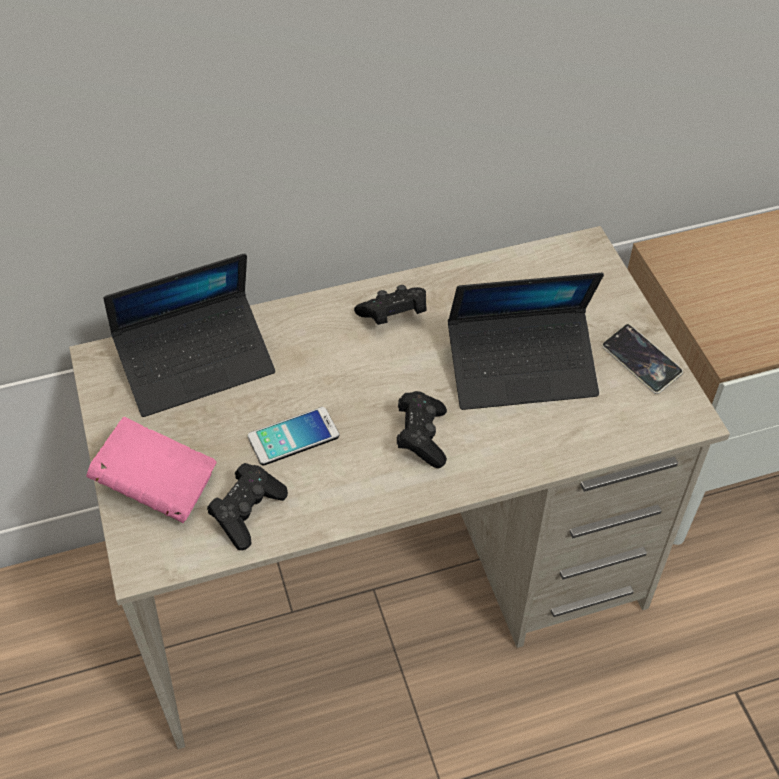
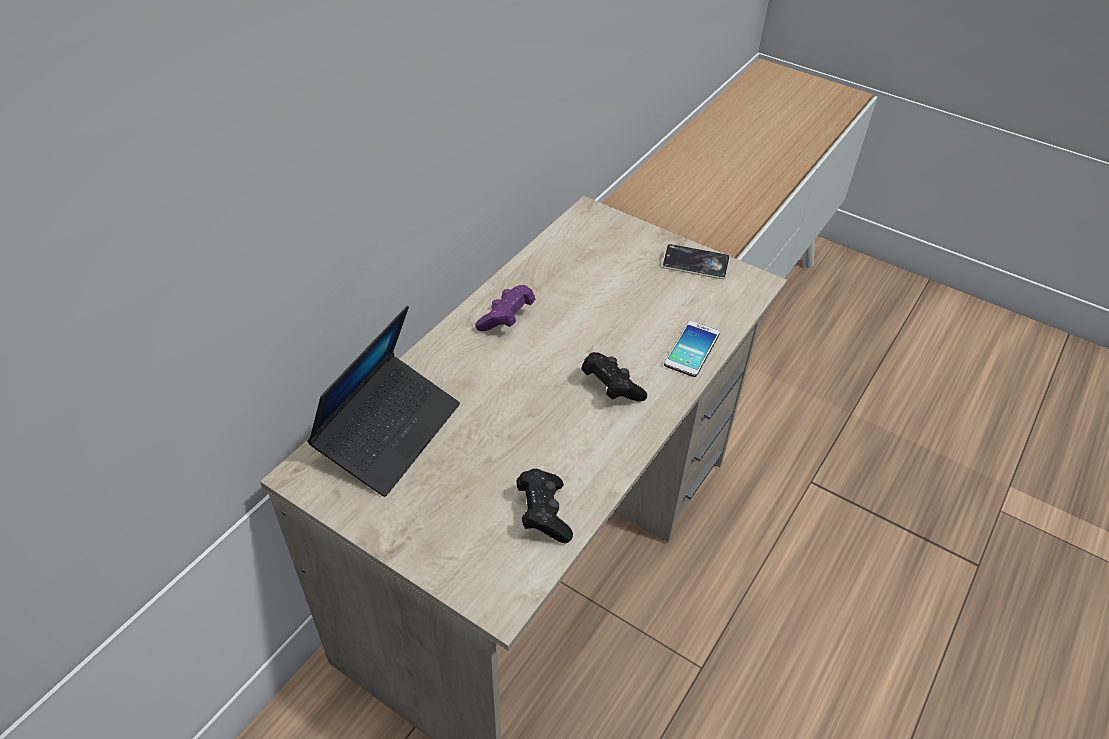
camera: 40 degrees left, 5 degrees down
pink book [86,417,217,523] -> none
phone [248,407,339,465] -> phone moved to [664,321,720,377]
black game controller [354,285,427,325] -> purple game controller [475,285,535,331]
laptop [448,273,604,410] -> none

